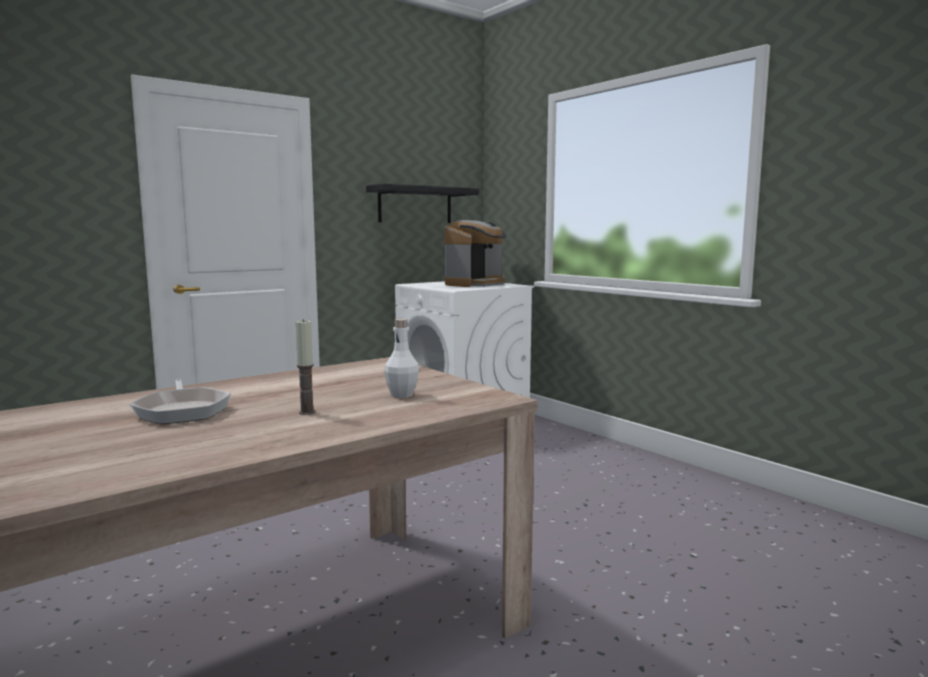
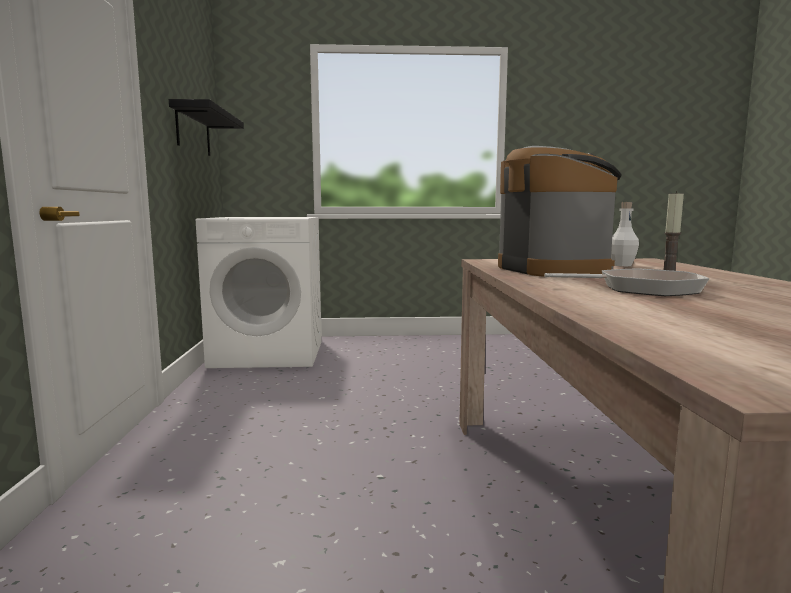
camera: 55 degrees left, 0 degrees up
coffee machine [444,220,507,287] -> coffee machine moved to [498,146,622,277]

